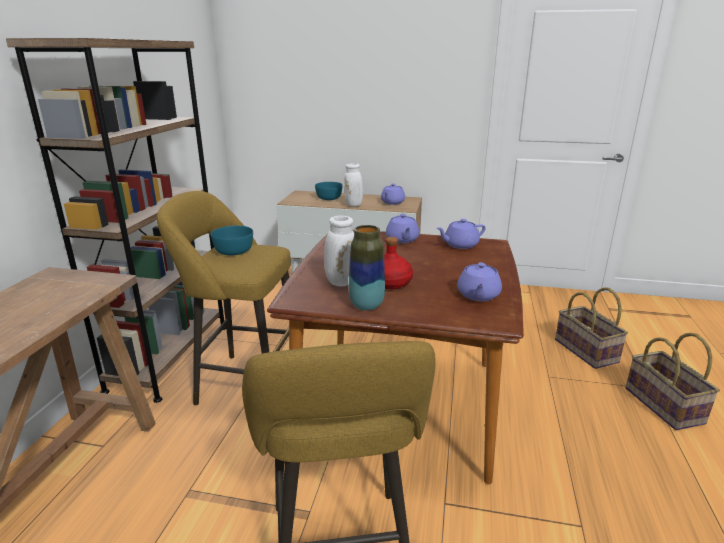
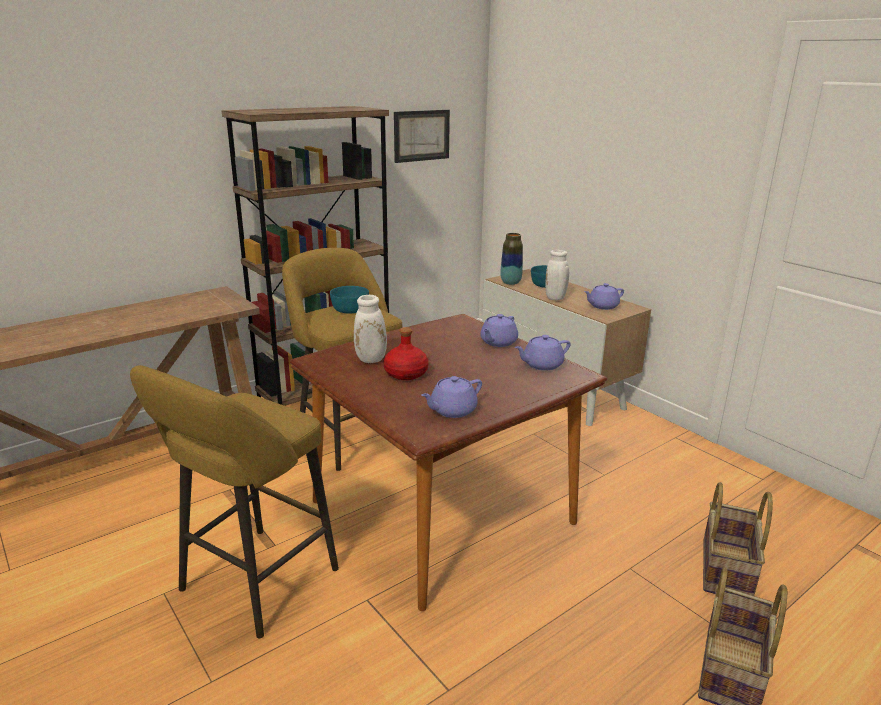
camera: 40 degrees right, 0 degrees up
vase [349,225,385,311] -> vase moved to [500,233,523,285]
purple teapot [437,219,486,249] -> purple teapot turned 45 degrees counterclockwise [515,335,571,370]
none -> picture [394,110,450,163]

